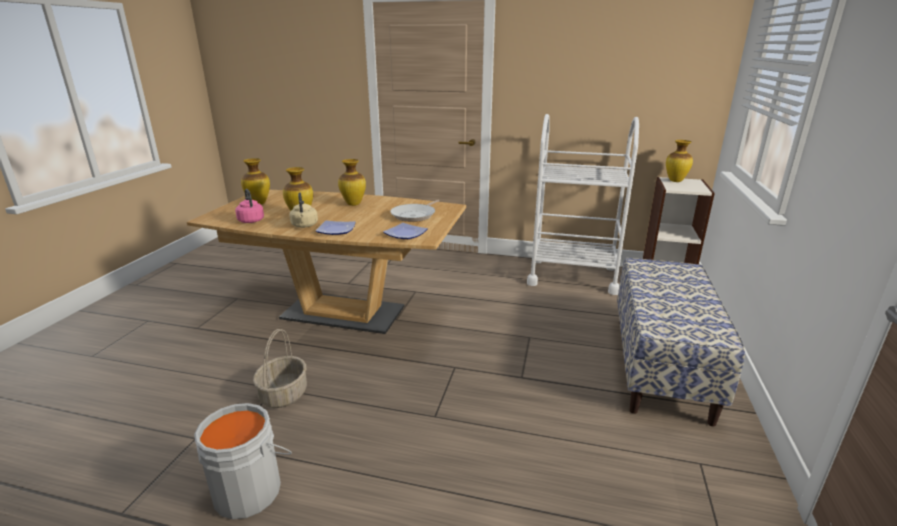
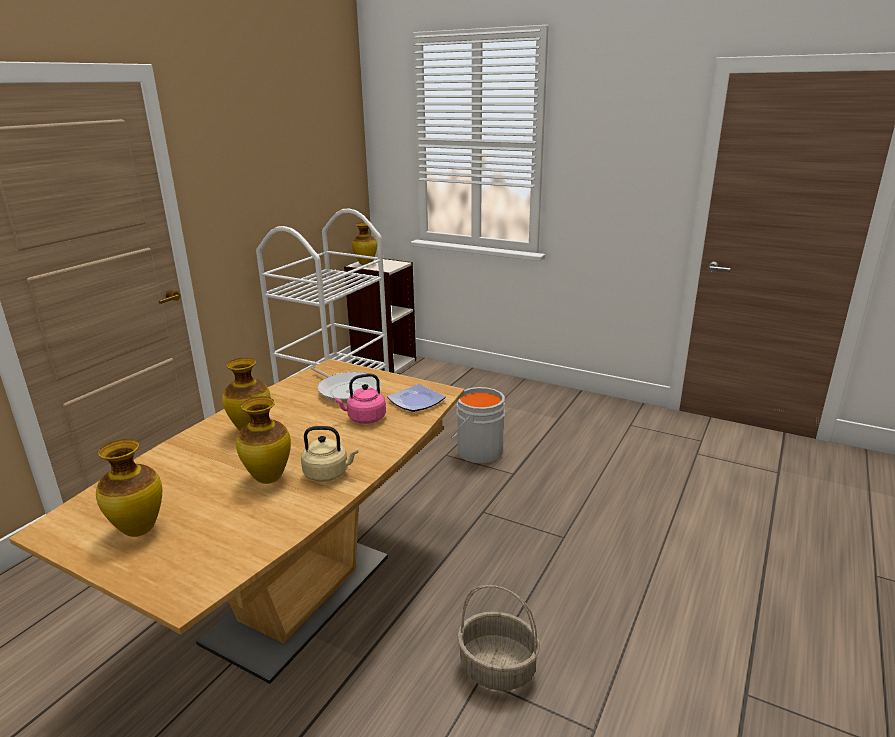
camera: 75 degrees left, 0 degrees up
grey bucket [194,403,292,520] -> grey bucket moved to [451,387,505,464]
pink kettle [235,189,264,223] -> pink kettle moved to [334,373,386,424]
plate [316,220,356,235] -> none
bench [617,258,745,427] -> none

